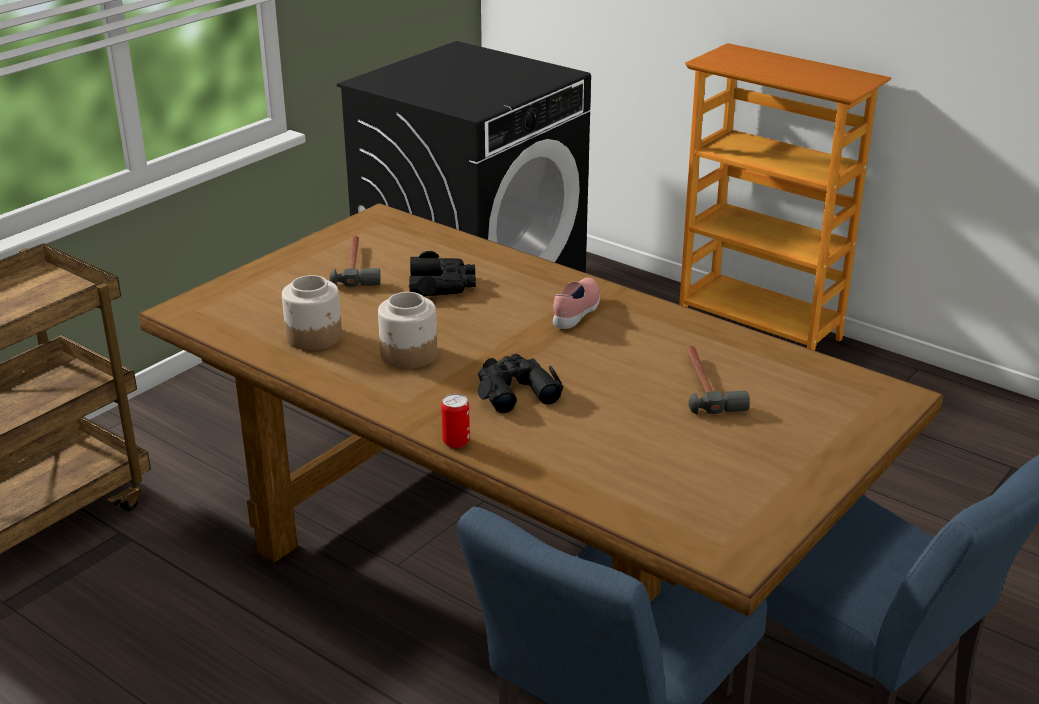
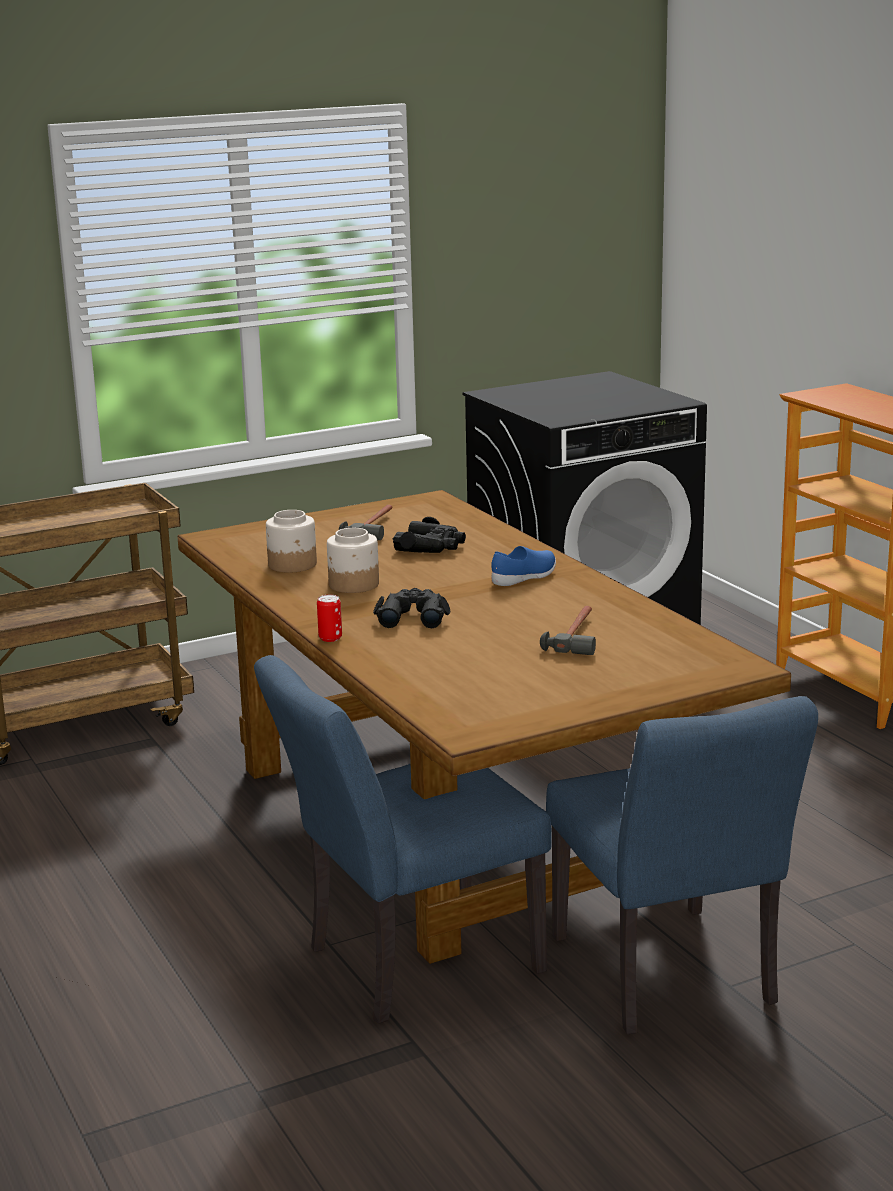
camera: 25 degrees right, 10 degrees down
pink shoe [553,277,600,329] -> blue shoe [491,546,556,586]

